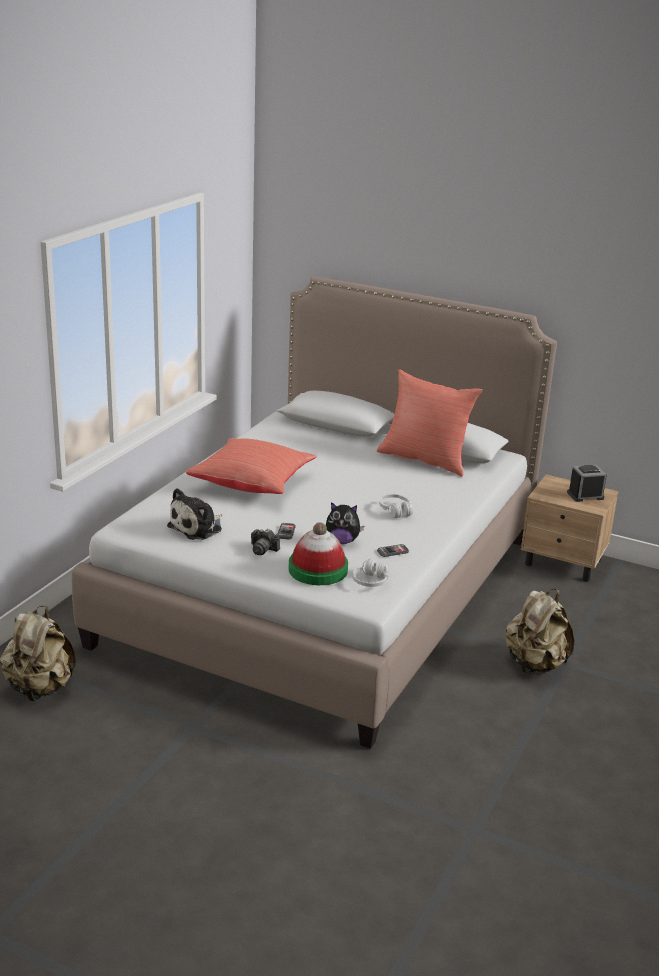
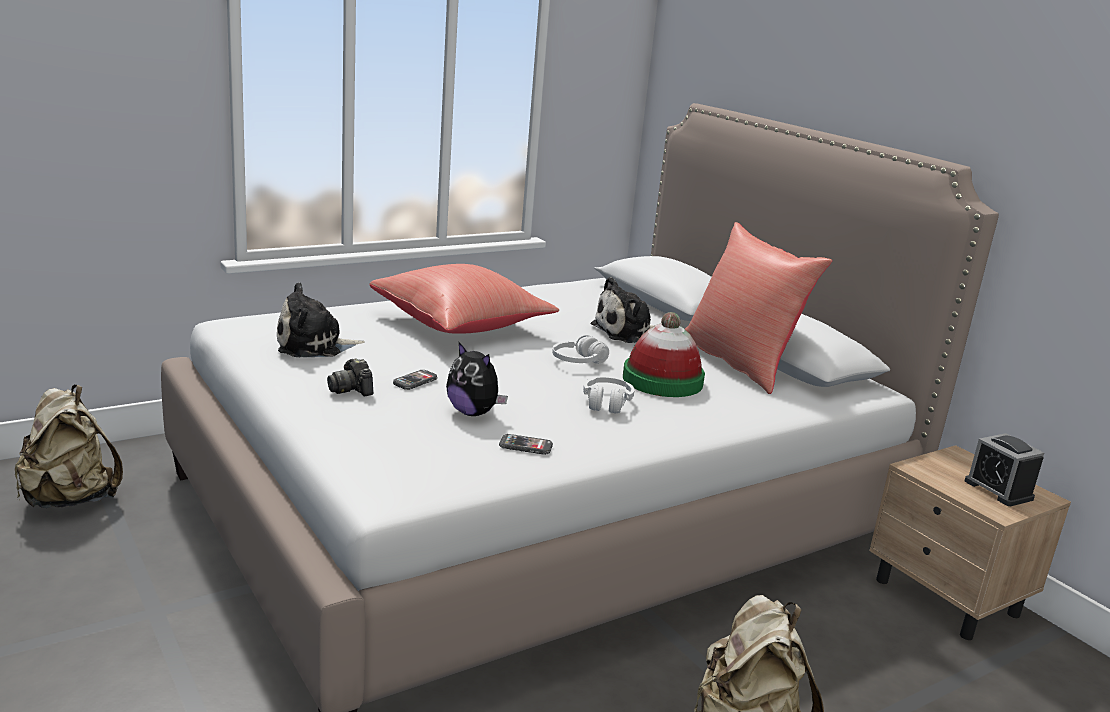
camera: 30 degrees right, 5 degrees down
hat [289,522,348,585] -> hat moved to [623,312,705,397]
white headphones [352,559,389,587] -> white headphones moved to [552,335,609,364]
alarm clock [567,465,607,502] -> alarm clock turned 135 degrees counterclockwise [965,433,1044,506]
none -> plush toy [591,277,654,343]

